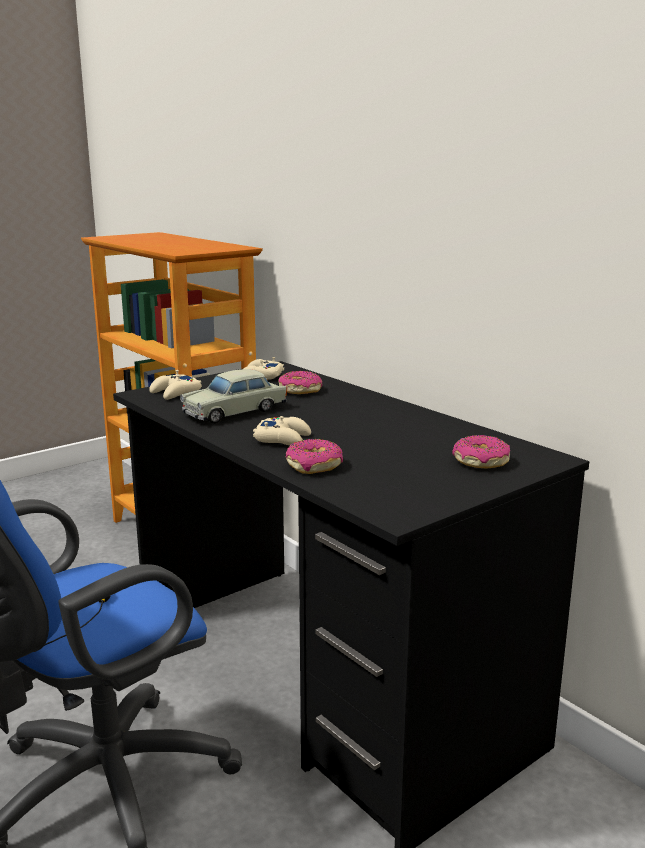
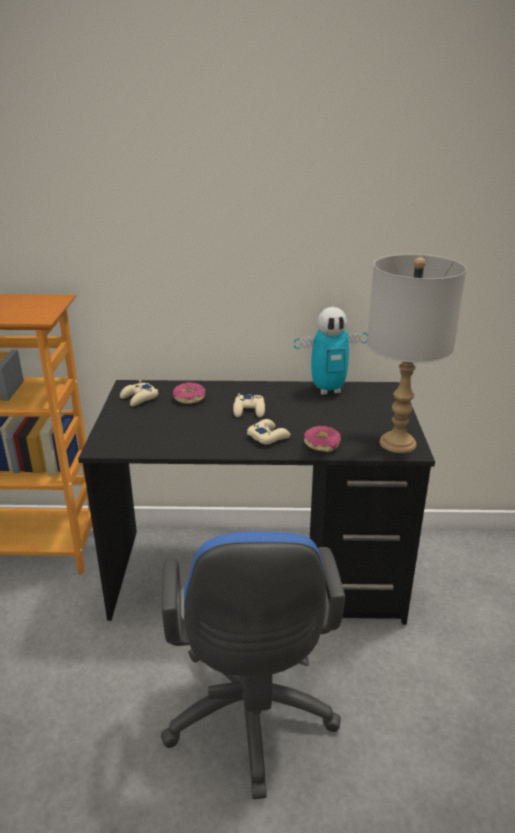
camera: 50 degrees left, 10 degrees up
beige game controller [149,370,202,400] -> beige game controller moved to [233,393,265,417]
beige toy car [180,369,287,424] -> none
donut [452,435,510,468] -> none
none -> toy robot [294,307,368,395]
none -> grey table lamp [367,254,466,453]

